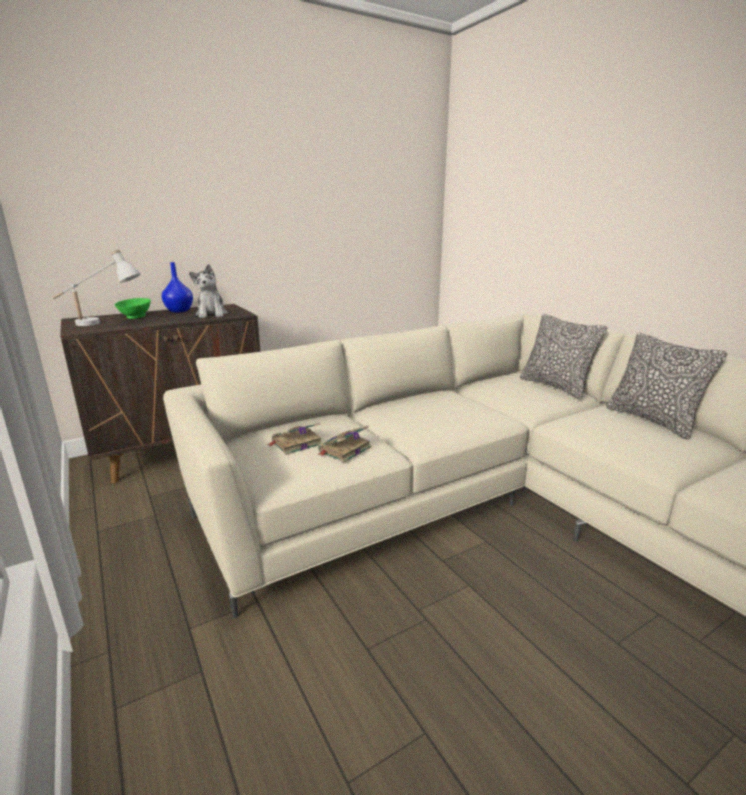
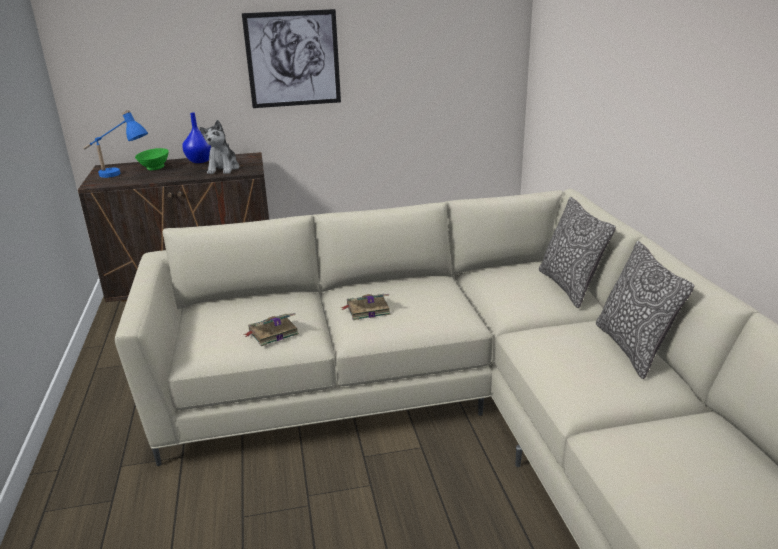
camera: 20 degrees right, 5 degrees up
white table lamp [52,250,141,326] -> blue table lamp [83,110,148,178]
book [267,423,322,455] -> book moved to [341,294,391,320]
none -> picture [242,9,341,108]

